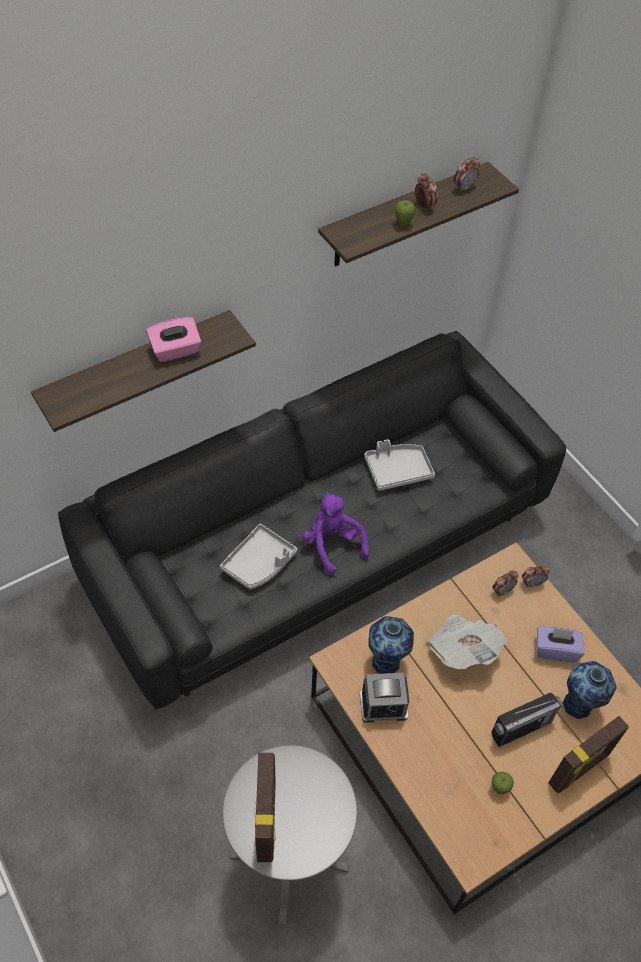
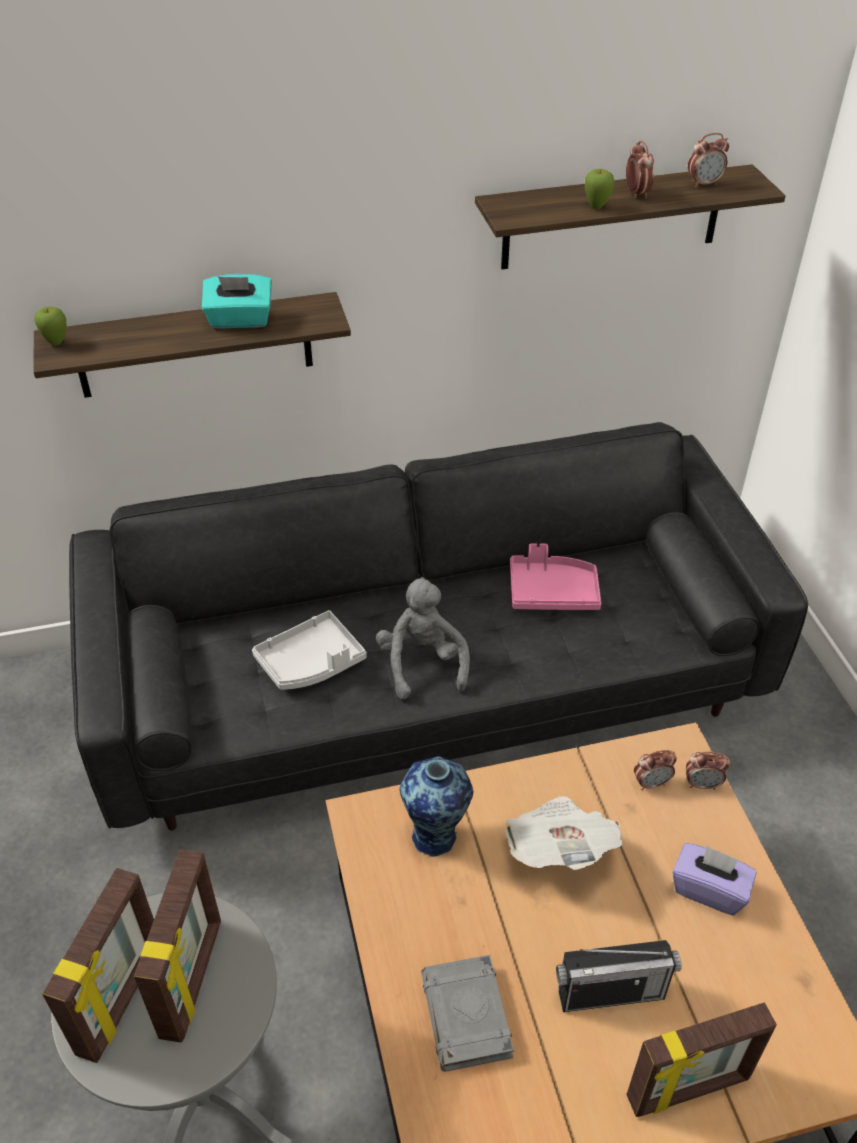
camera: 20 degrees right, 10 degrees down
pink tissue box [146,317,201,362] -> turquoise tissue box [202,274,272,329]
purple plush toy [302,492,369,575] -> grey plush toy [376,577,470,699]
alarm clock [360,673,409,723] -> none
grey tray [364,439,435,491] -> pink tray [510,543,601,610]
apple [492,772,514,794] -> apple moved to [34,306,67,346]
vase [563,661,617,719] -> none
none -> picture frame [134,849,221,1043]
none -> grey book [421,955,514,1072]

